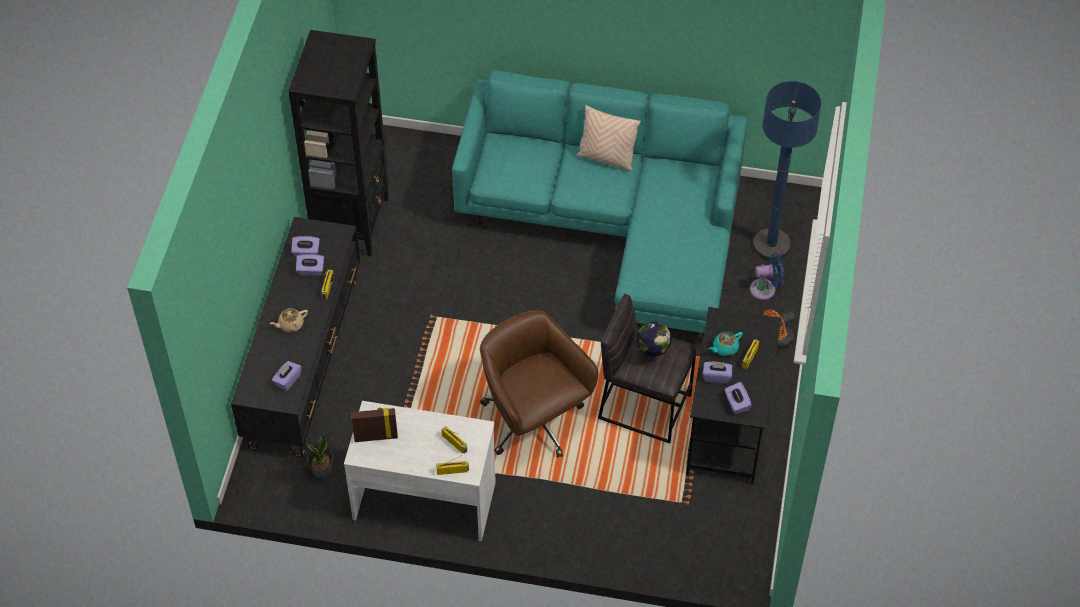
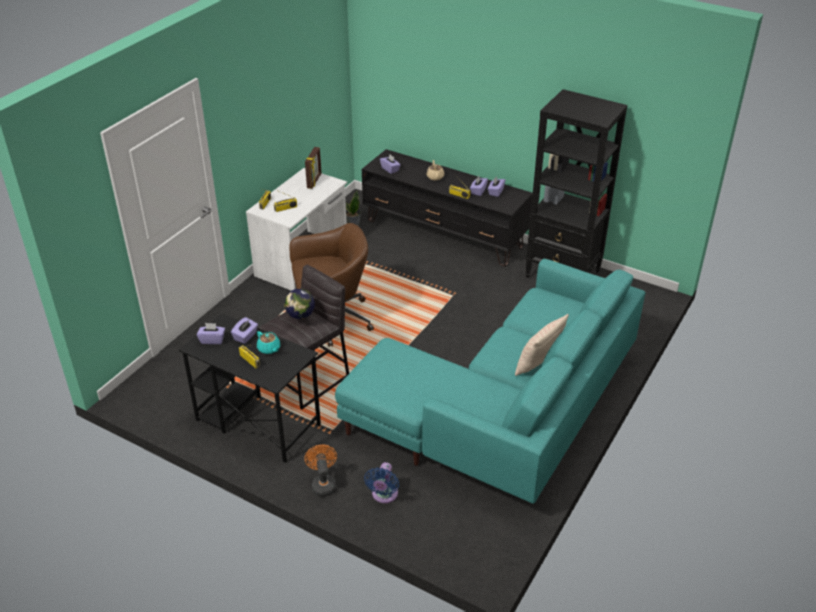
camera: 110 degrees right, 15 degrees down
turquoise teapot [709,331,743,356] -> turquoise teapot turned 150 degrees clockwise [257,331,280,354]
blue floor lamp [753,81,821,260] -> none

